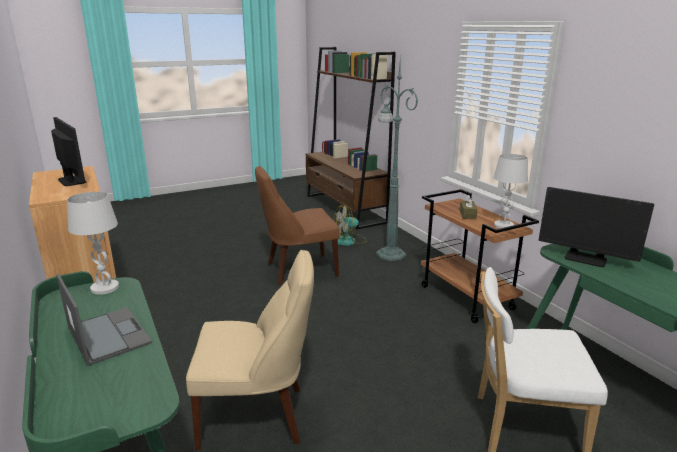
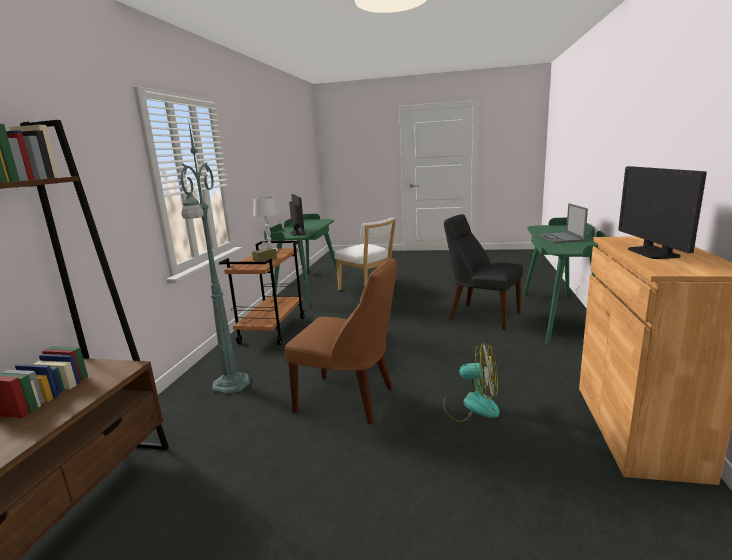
camera: 140 degrees left, 5 degrees down
white table lamp [67,192,119,295] -> none
beige chair [186,250,314,451] -> black chair [444,214,523,330]
fan [331,204,367,246] -> fan moved to [443,342,500,422]

